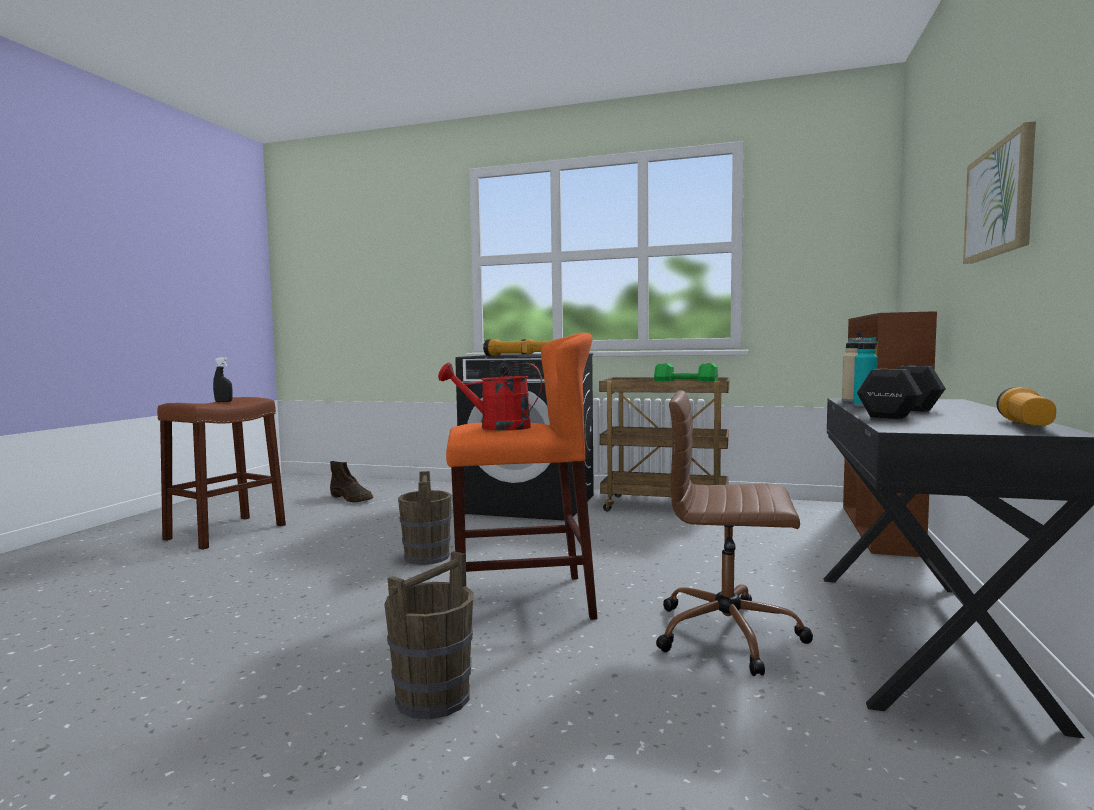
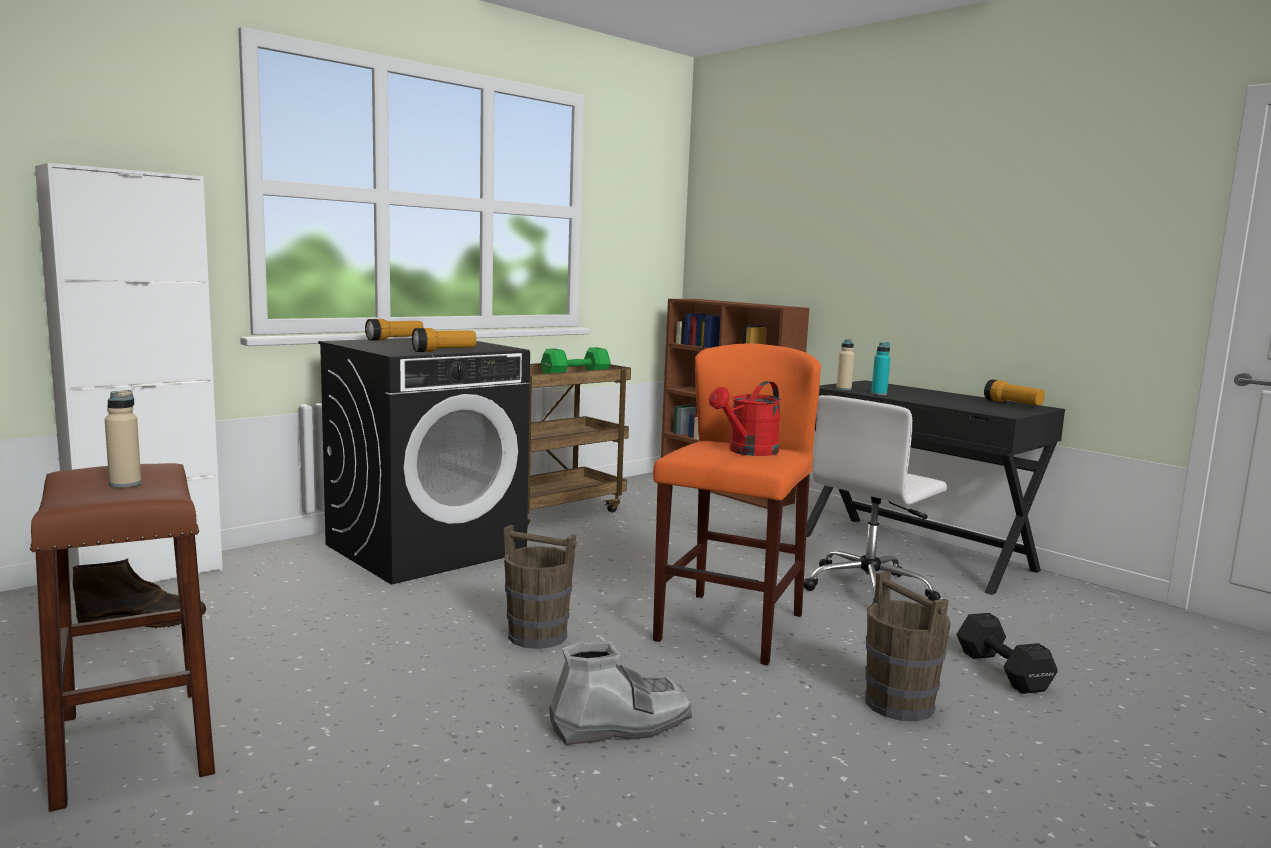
camera: 60 degrees left, 5 degrees up
black spray bottle [213,357,233,402] -> beige bottle [105,390,141,488]
brown office chair [656,390,813,676] -> white office chair [804,395,947,604]
black dumbbell [857,366,946,419] -> black dumbbell moved to [956,613,1058,694]
picture [963,121,1036,264] -> none
none -> white cabinet [35,163,223,585]
none -> grey boot [549,642,692,745]

